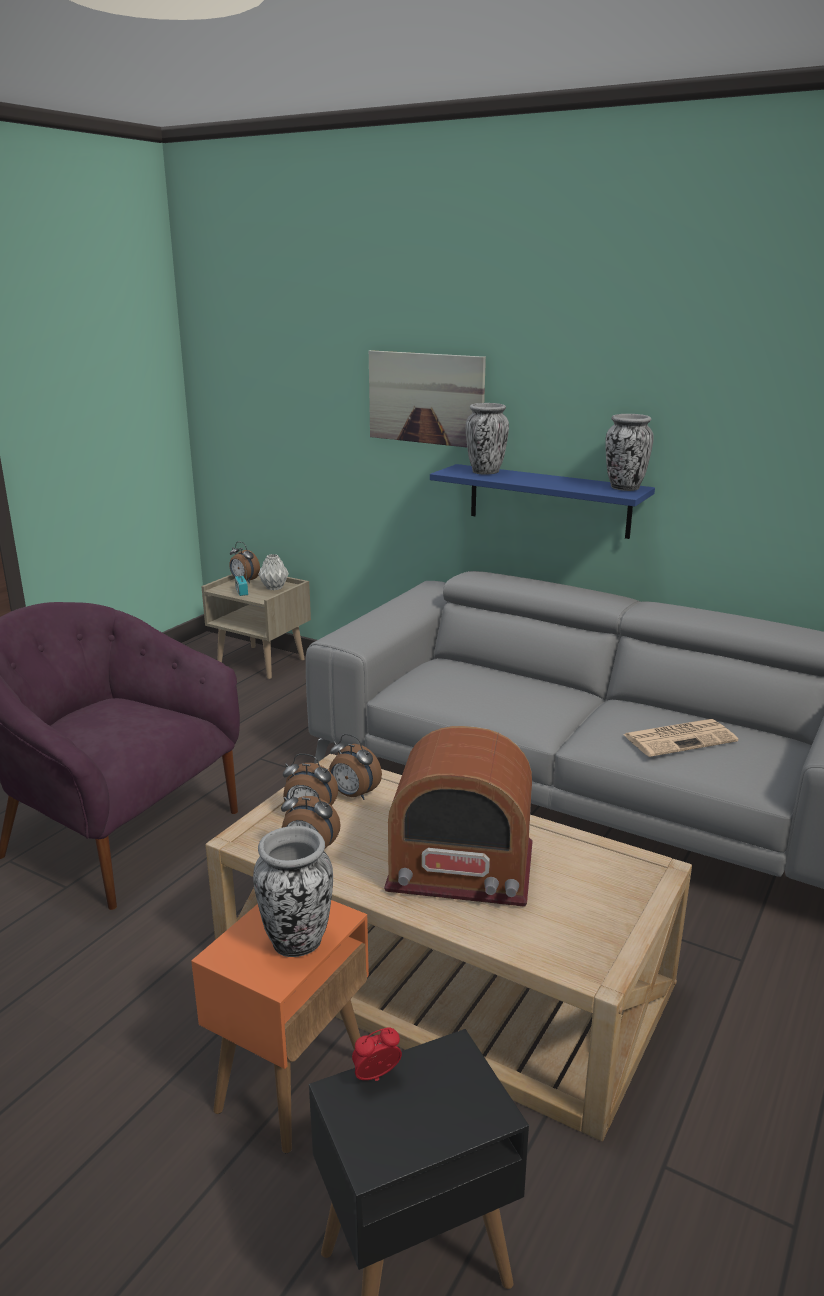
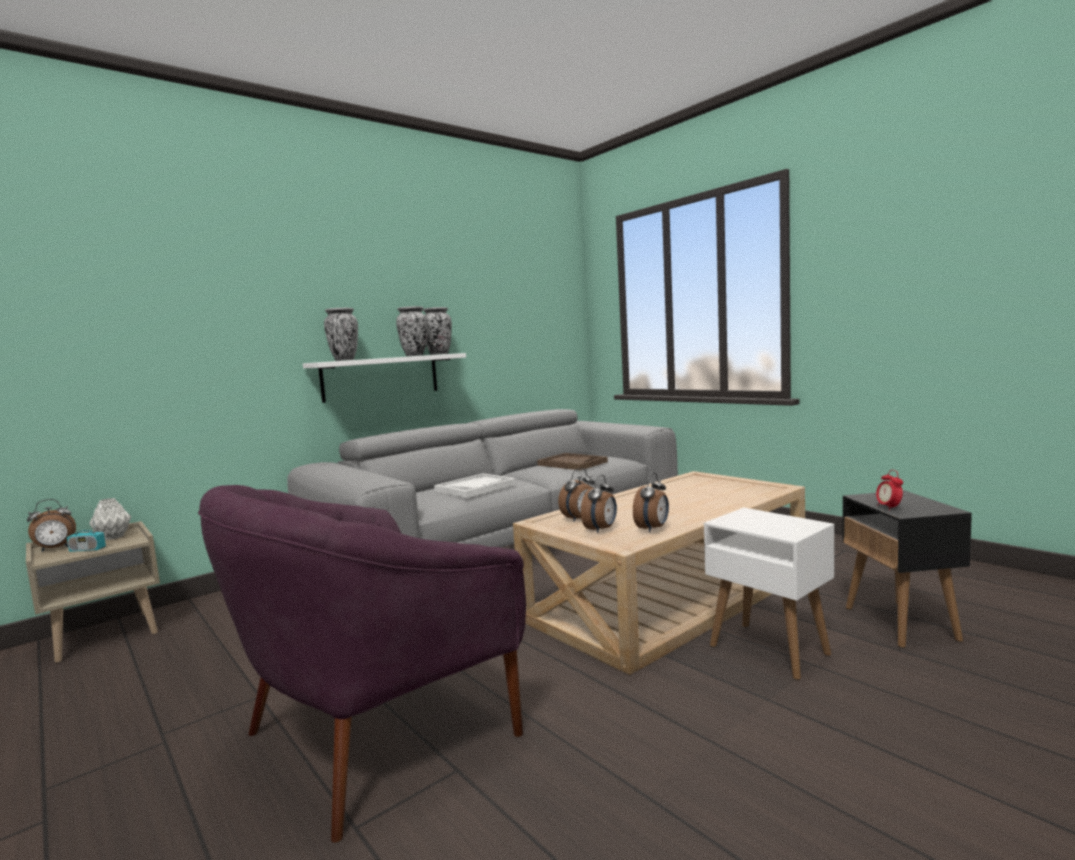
camera: 70 degrees left, 15 degrees down
orange side table [191,900,369,1153] -> white side table [704,508,834,680]
vase [253,826,333,957] -> vase moved to [396,306,427,356]
picture [369,350,486,447] -> none
radio [384,726,533,907] -> none
blue shelf [430,464,655,539] -> white shelf [303,353,466,403]
newspaper [623,719,738,757] -> brown tray [537,453,608,470]
none -> white tray [434,473,516,498]

